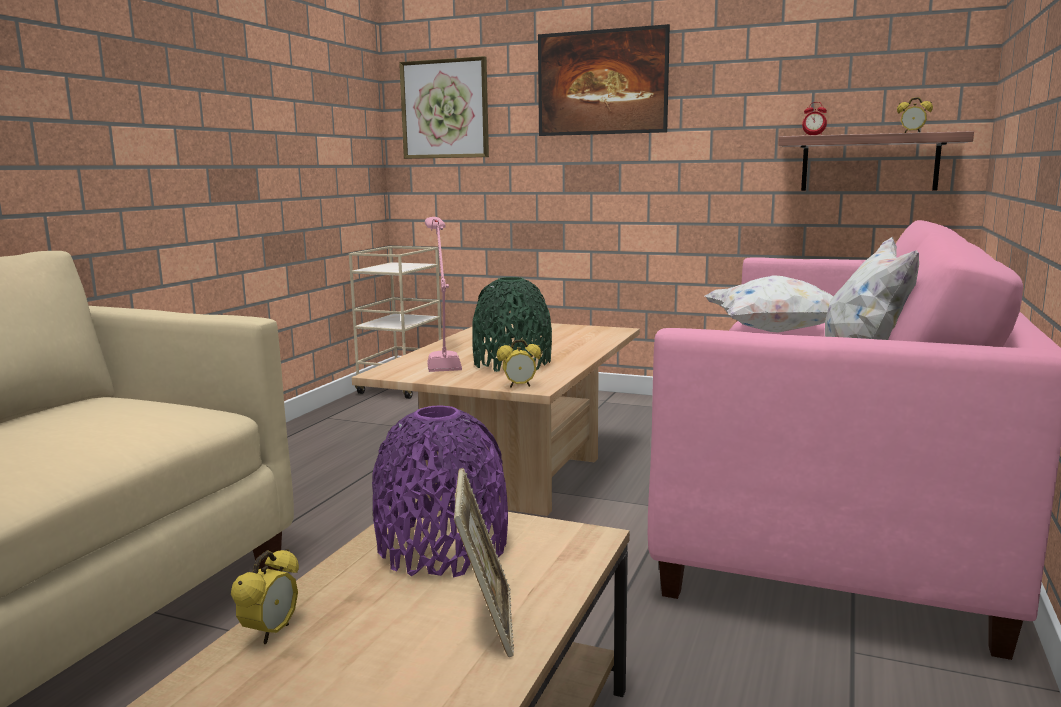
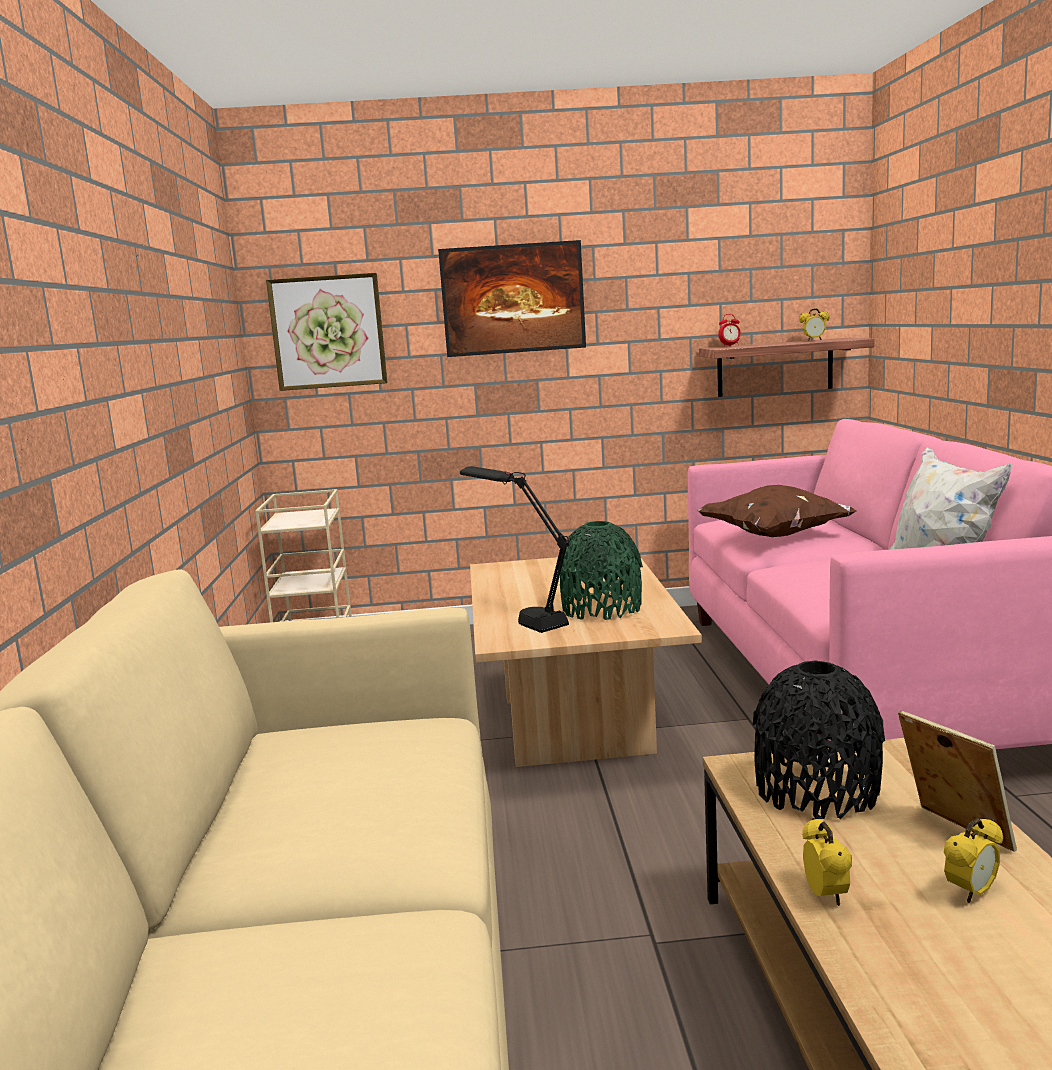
camera: 25 degrees left, 0 degrees up
purple vase [372,405,508,578] -> black vase [753,661,885,819]
pink table lamp [425,217,462,372] -> black table lamp [460,466,569,633]
alarm clock [497,339,542,388] -> alarm clock moved to [944,818,1003,903]
white pillow [705,275,833,332] -> brown pillow [697,485,857,537]

